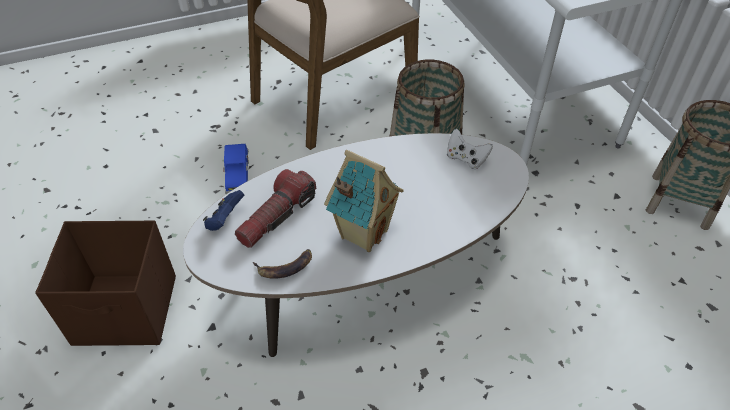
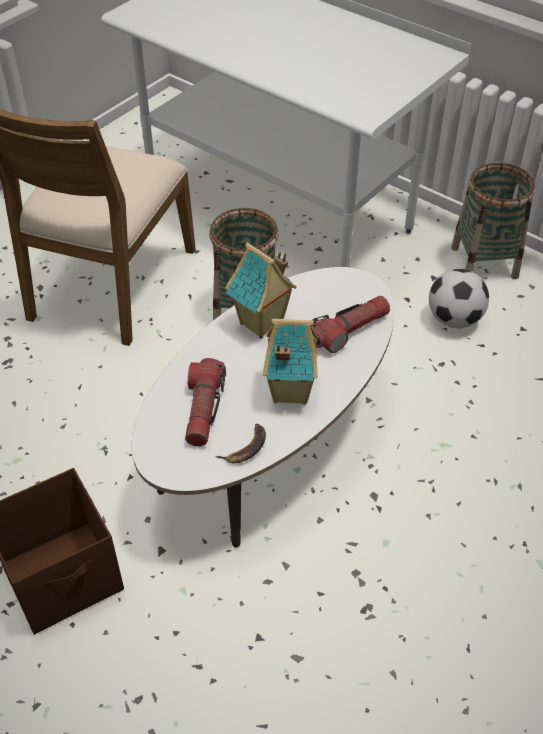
camera: 30 degrees left, 0 degrees up
blue game controller [203,190,244,231] -> none
blue toy car [223,144,249,194] -> none
white game controller [447,128,493,169] -> none
none -> toy house [225,242,297,339]
none -> flashlight [313,296,390,353]
none -> football [429,269,489,328]

